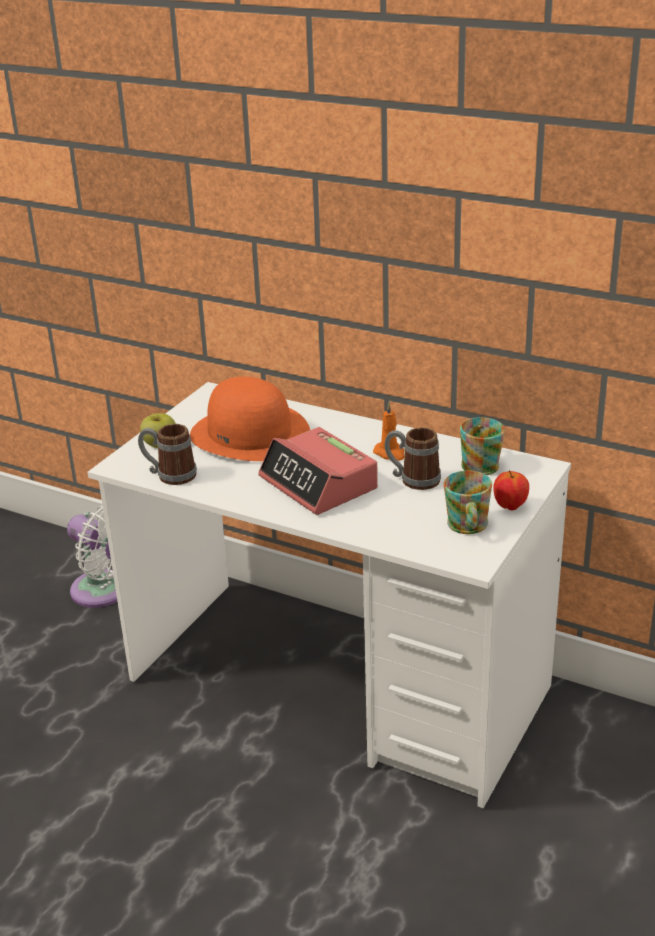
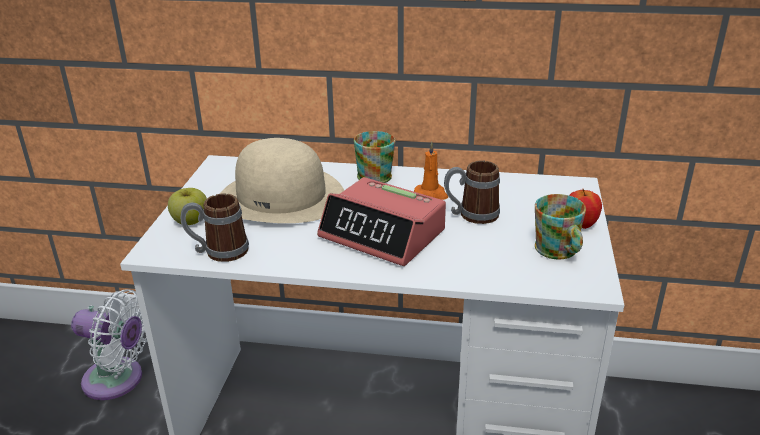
camera: 20 degrees left, 0 degrees up
orange hat [190,377,310,461] -> beige hat [220,138,344,223]
mug [460,417,505,475] -> mug moved to [354,131,396,183]

